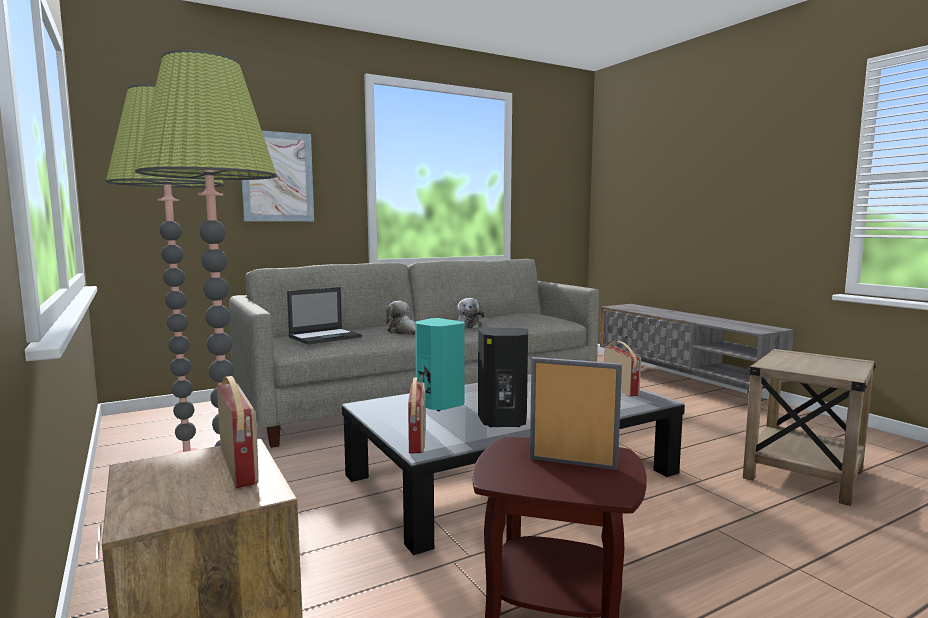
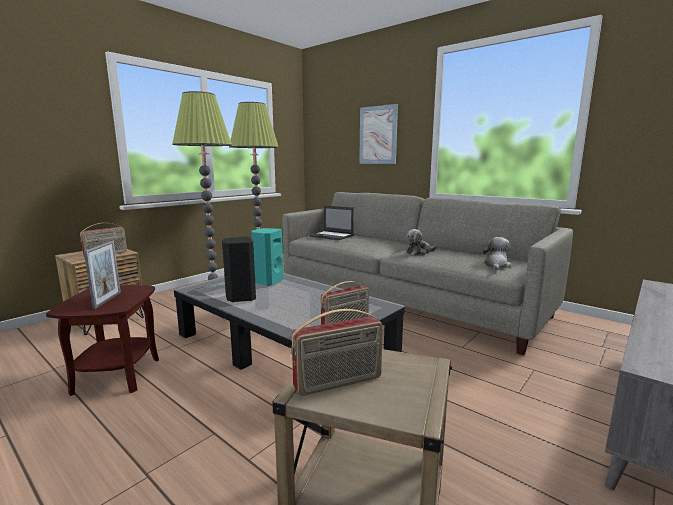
camera: 70 degrees right, 5 degrees up
plush toy [386,301,415,335] -> plush toy moved to [483,237,511,270]
radio [408,378,426,453] -> radio moved to [291,309,383,396]

